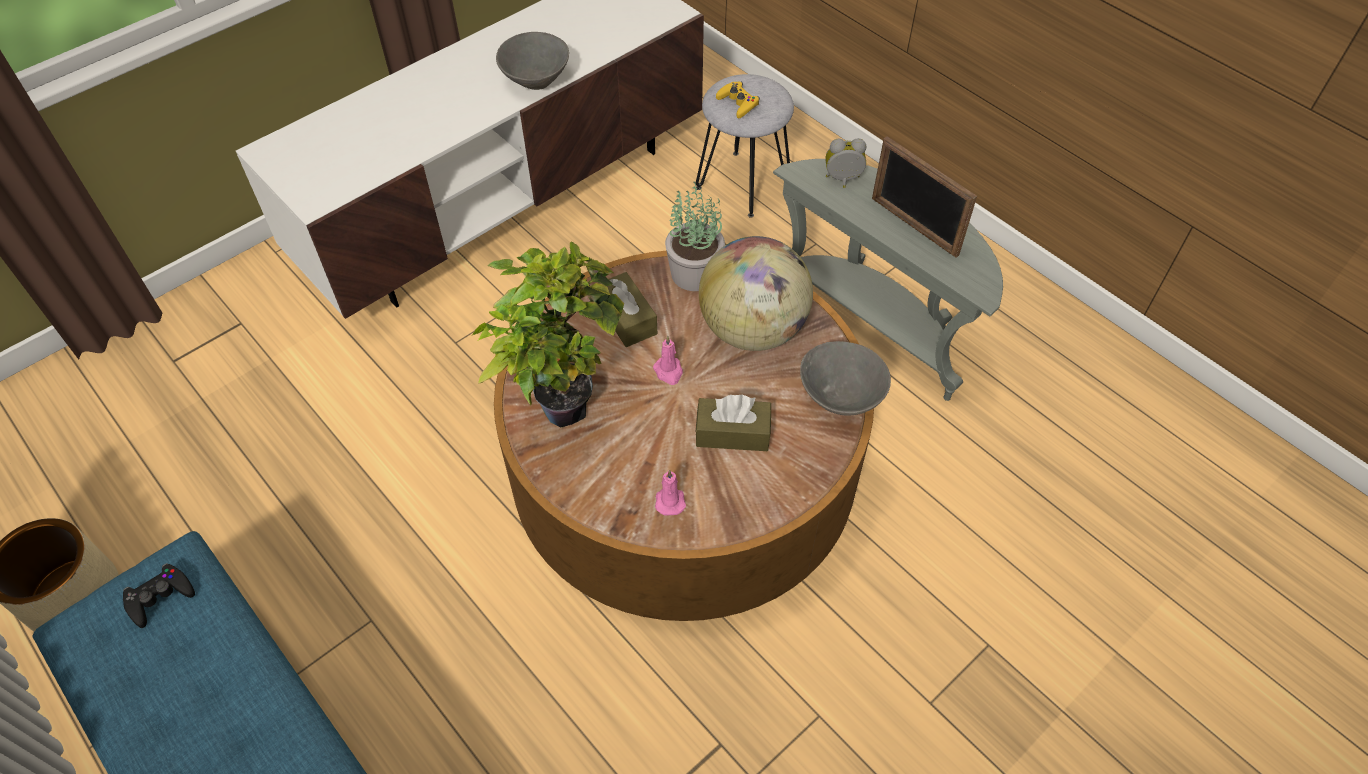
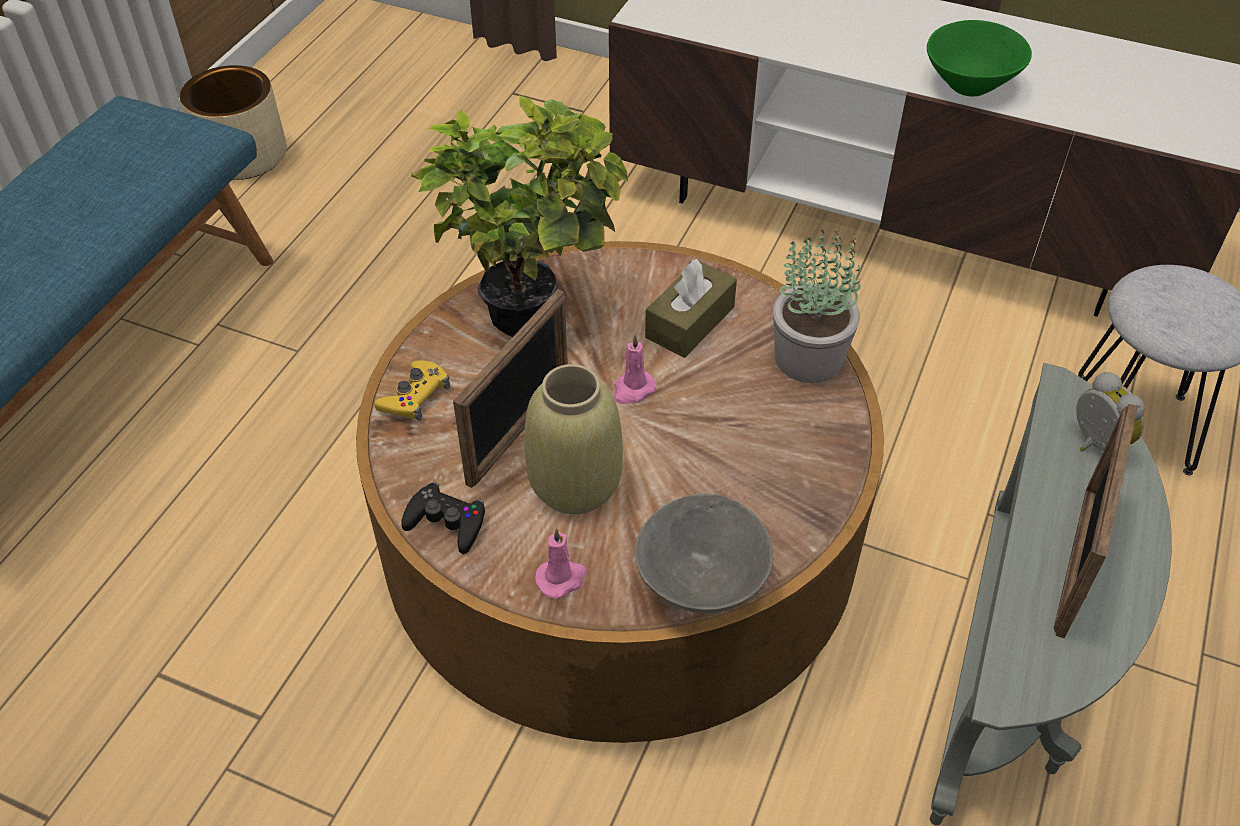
camera: 65 degrees right, 5 degrees down
black game controller [123,563,195,628] -> black game controller moved to [401,482,485,554]
grey bowl [496,32,569,90] -> green bowl [927,20,1032,97]
pink candle [655,470,686,515] -> pink candle moved to [535,528,587,598]
brown tissue box [695,395,771,451] -> beige vase [524,364,623,514]
globe [699,236,813,351] -> none
yellow game controller [716,81,760,118] -> yellow game controller moved to [374,360,450,421]
none -> picture frame [453,289,568,488]

